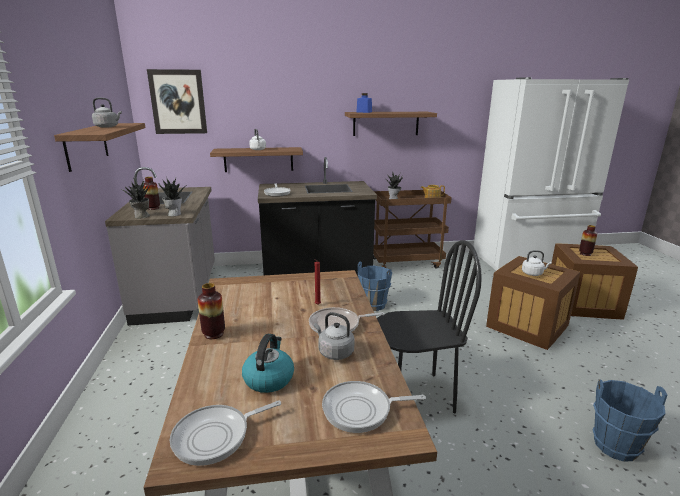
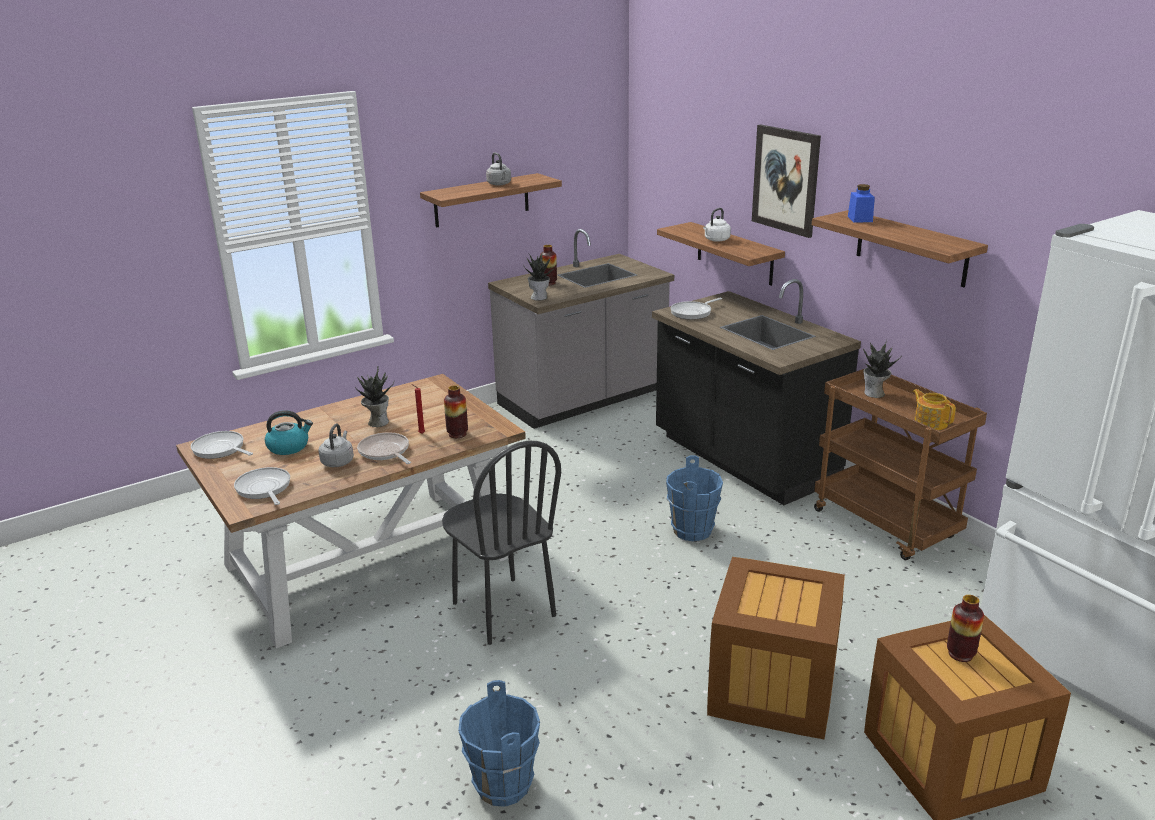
camera: 65 degrees right, 5 degrees up
potted plant [123,178,150,218] -> potted plant moved to [355,366,394,427]
picture [147,69,207,134] -> picture moved to [752,124,821,238]
vase [198,283,225,339] -> vase moved to [444,386,468,438]
white kettle [522,250,552,276] -> none

